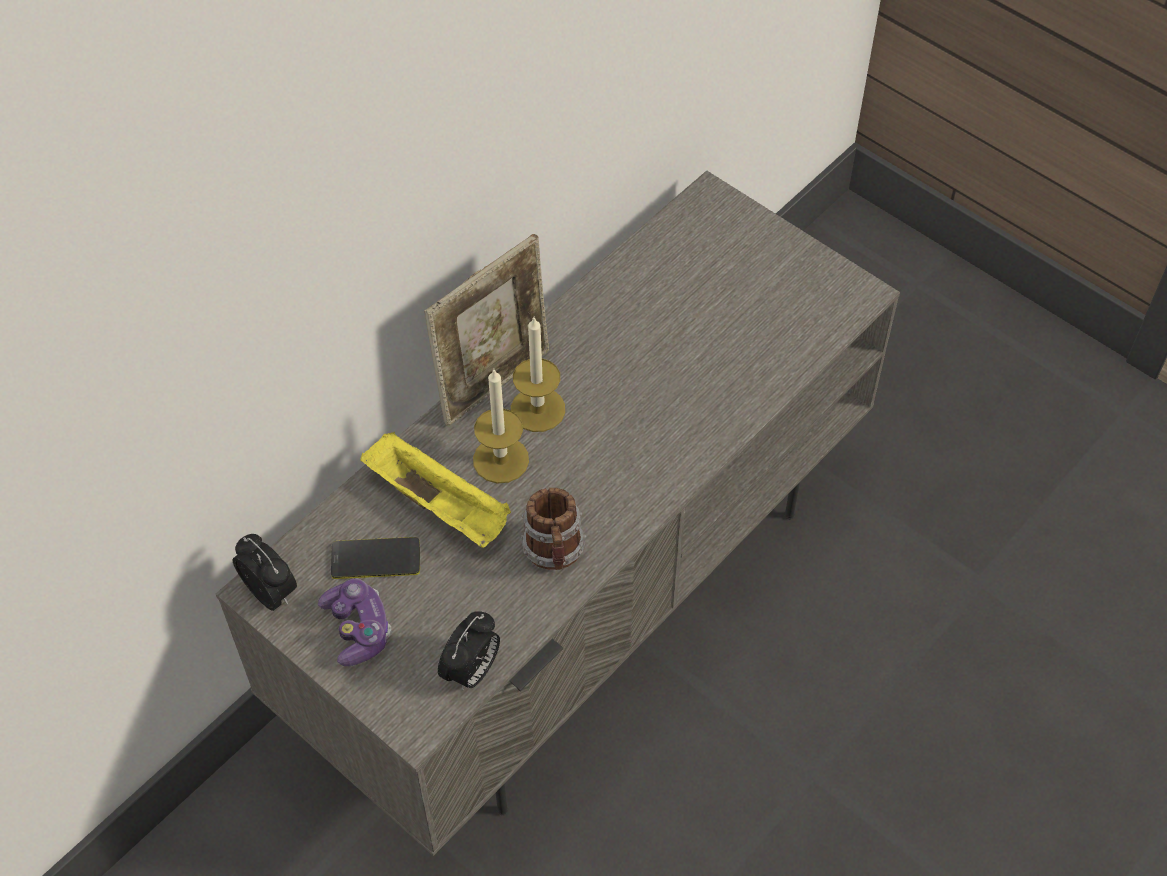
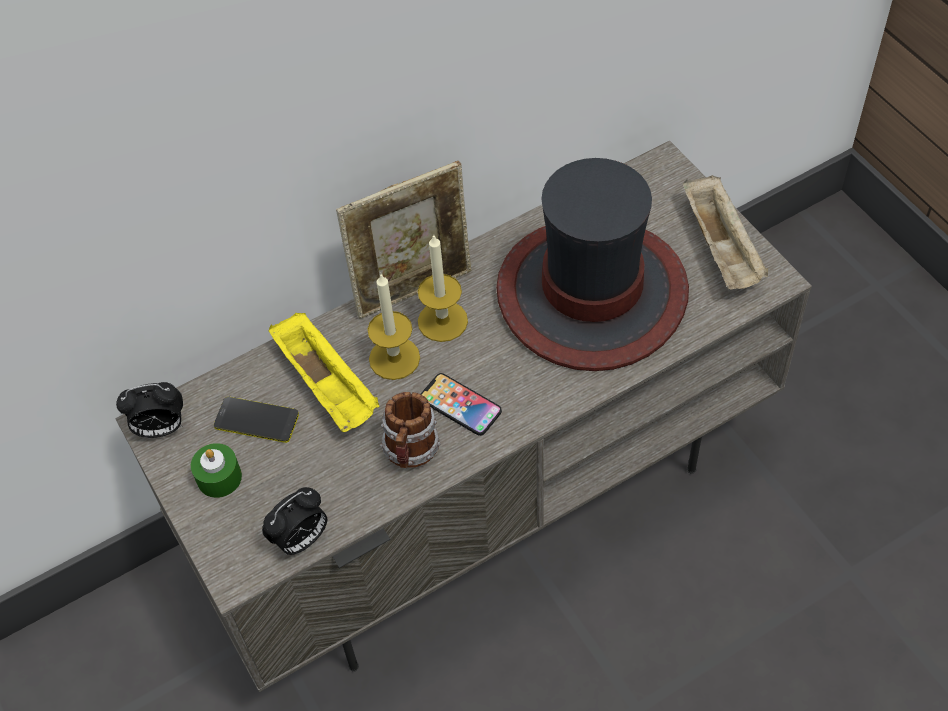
camera: 20 degrees right, 0 degrees up
alarm clock [233,534,297,611] -> alarm clock turned 105 degrees clockwise [116,382,183,438]
game controller [318,579,392,666] -> green candle [191,443,242,498]
none -> phone [421,373,502,436]
none -> hat [496,158,689,371]
none -> beige tray [683,175,769,290]

